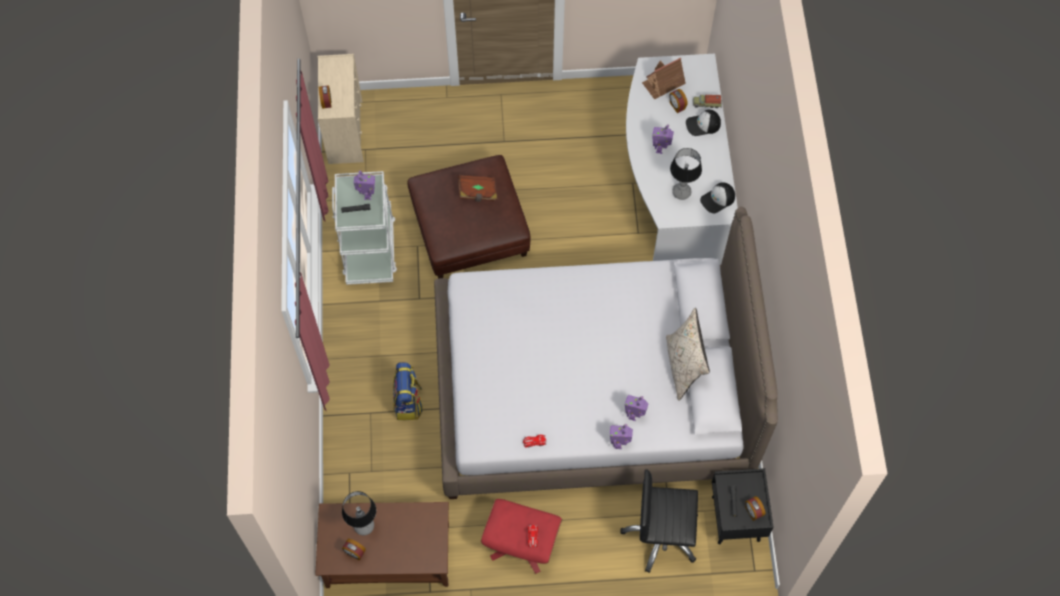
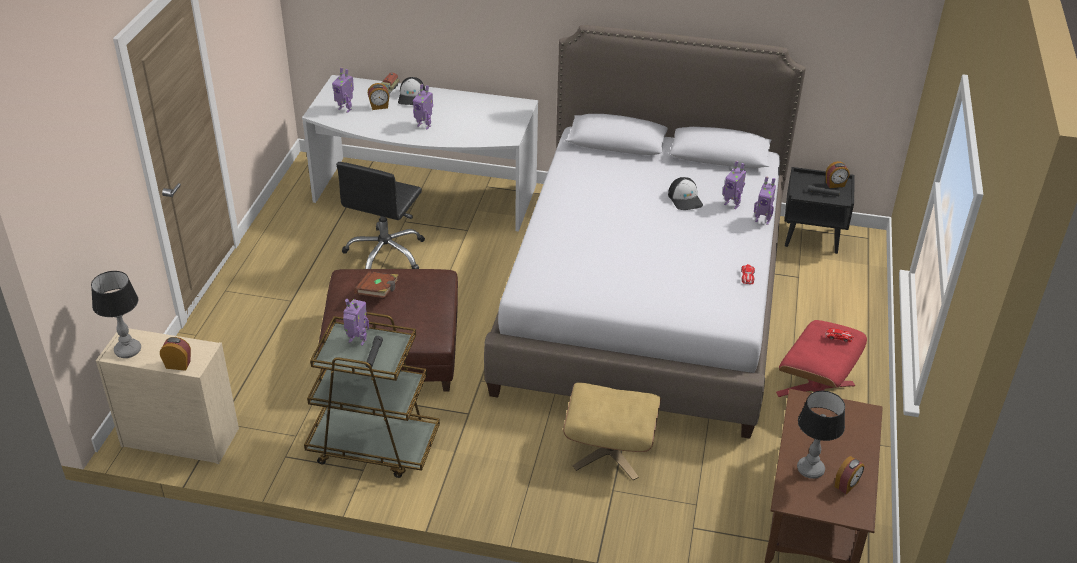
camera: 75 degrees left, 25 degrees down
white cart [332,171,397,285] -> brown cart [304,312,440,478]
backpack [393,362,423,421] -> beige ottoman [563,383,661,480]
black office chair [620,469,698,573] -> black office chair moved to [336,162,425,269]
toy house [642,57,686,99] -> toy robot [332,67,354,113]
beige pillow [666,308,710,401] -> none
table lamp [670,148,702,200] -> table lamp moved to [91,271,141,358]
cap [700,182,735,213] -> cap moved to [668,177,703,210]

